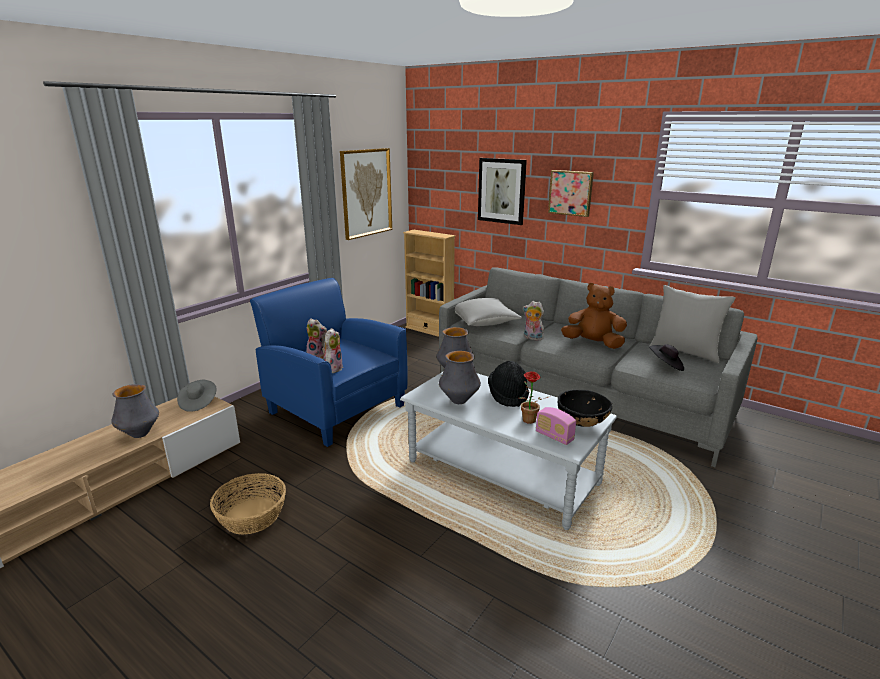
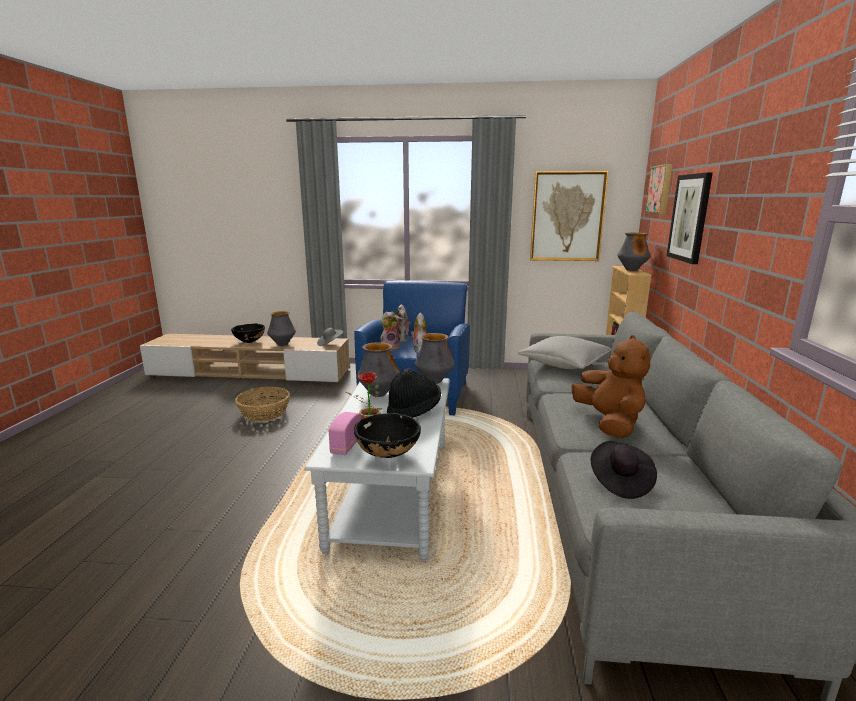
camera: 60 degrees right, 5 degrees down
plush toy [523,301,544,341] -> plush toy moved to [411,313,427,353]
picture [548,170,594,217] -> picture moved to [645,164,673,214]
grey pillow [650,285,736,363] -> none
none -> black bowl [231,324,265,343]
none -> vase [617,233,650,271]

